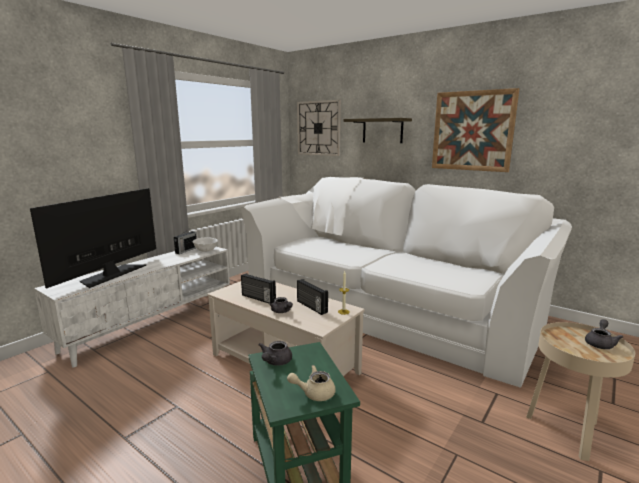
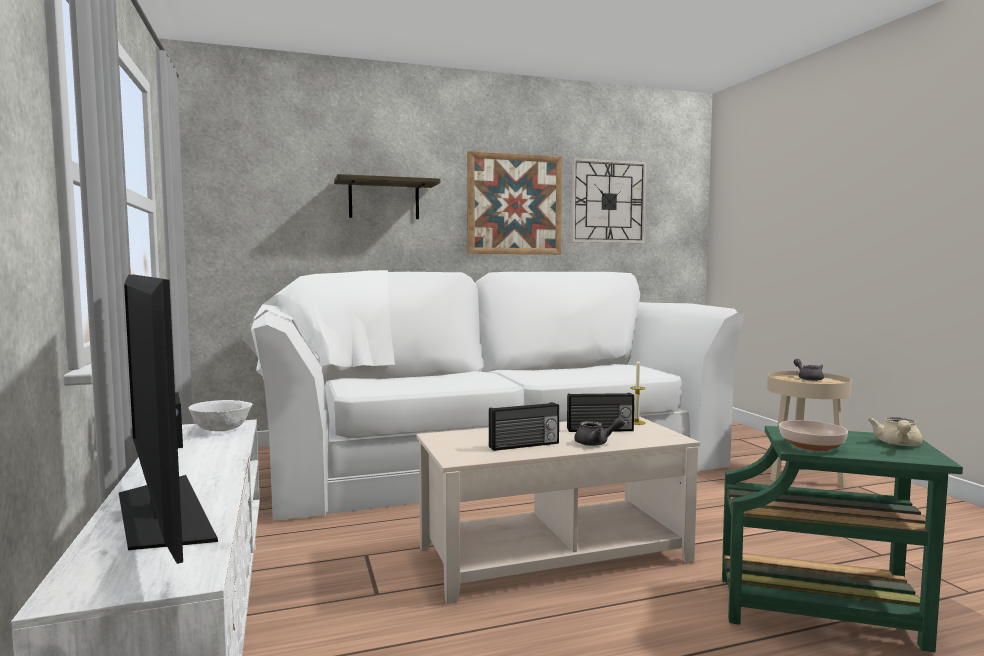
camera: 55 degrees left, 10 degrees down
grey teapot [259,341,292,366] -> bowl [779,420,848,451]
wall clock [297,100,341,156] -> wall clock moved to [571,158,647,243]

